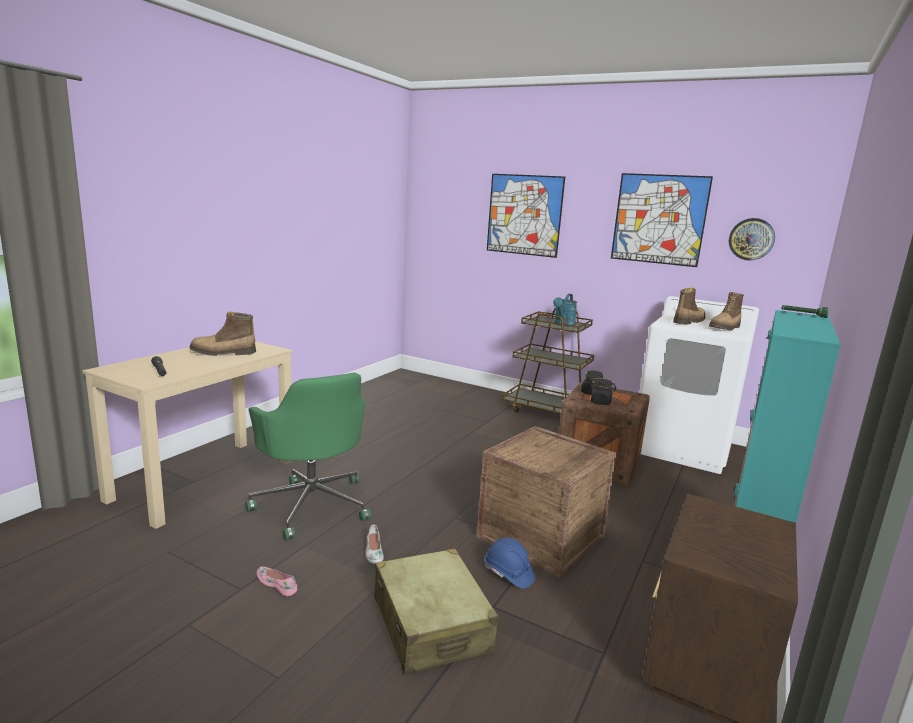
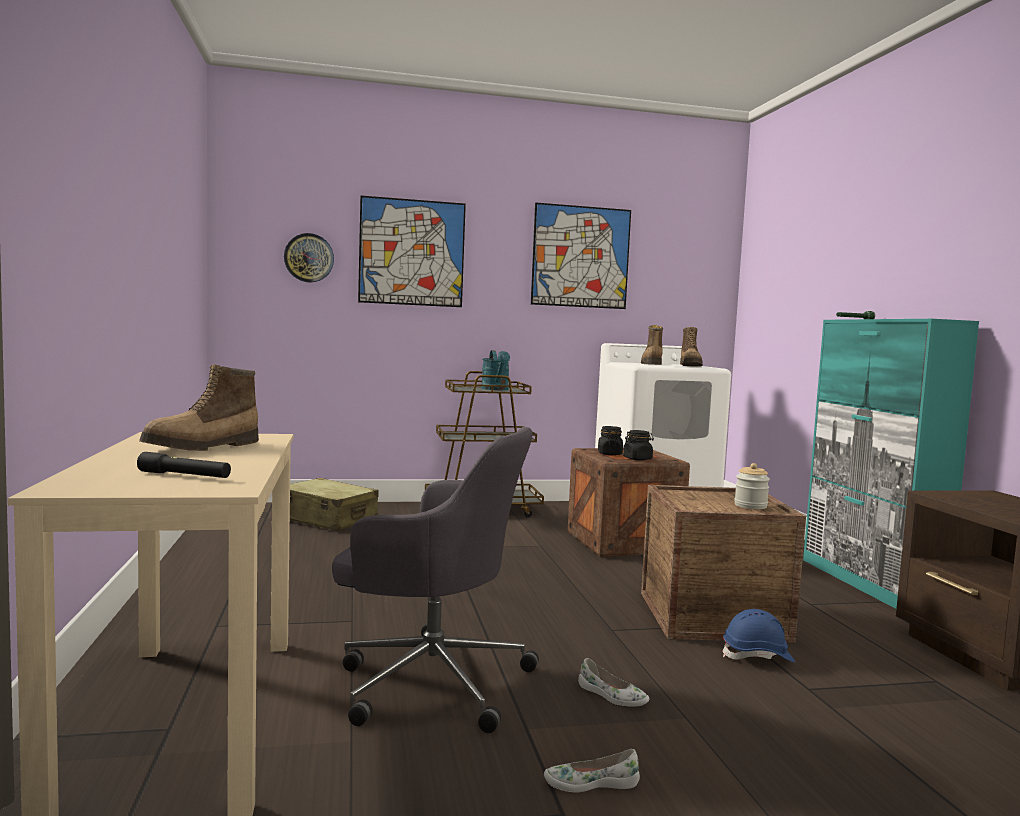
camera: 40 degrees left, 10 degrees down
green office chair [246,373,371,541] -> grey office chair [332,427,539,733]
pink shoe [257,567,297,596] -> white shoe [544,749,640,793]
beige suitcase [374,548,498,675] -> beige suitcase moved to [290,478,379,531]
wall clock [729,218,775,261] -> wall clock moved to [284,233,334,283]
none -> jar [734,463,770,509]

